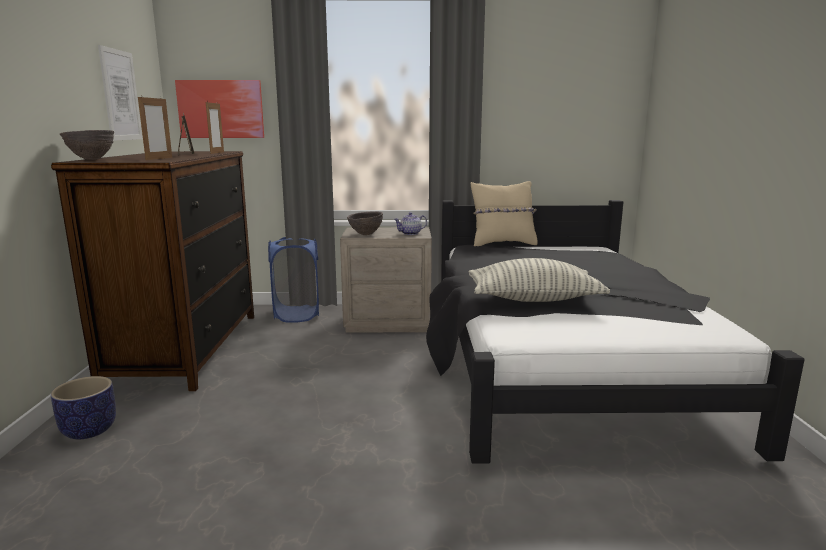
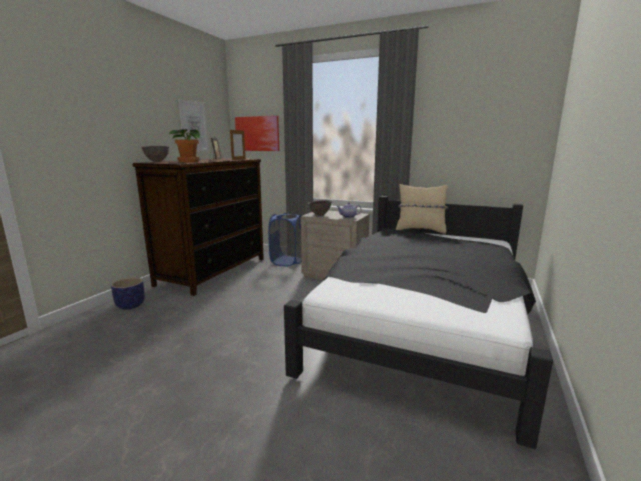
camera: 25 degrees right, 0 degrees up
picture frame [138,97,172,160] -> potted plant [168,129,200,163]
pillow [469,258,610,302] -> none

